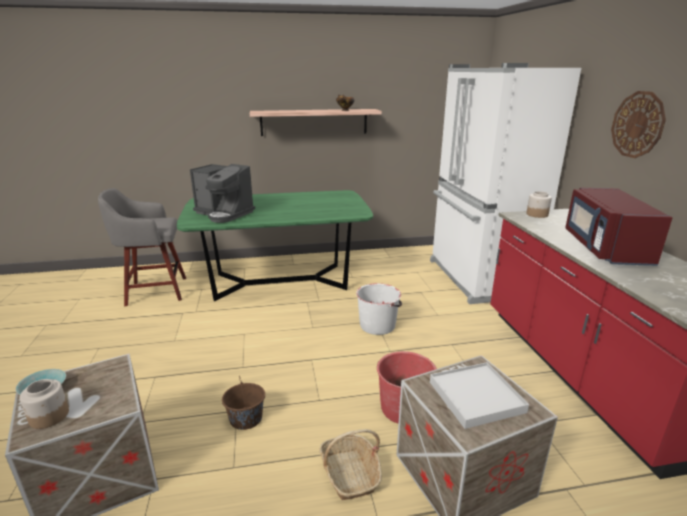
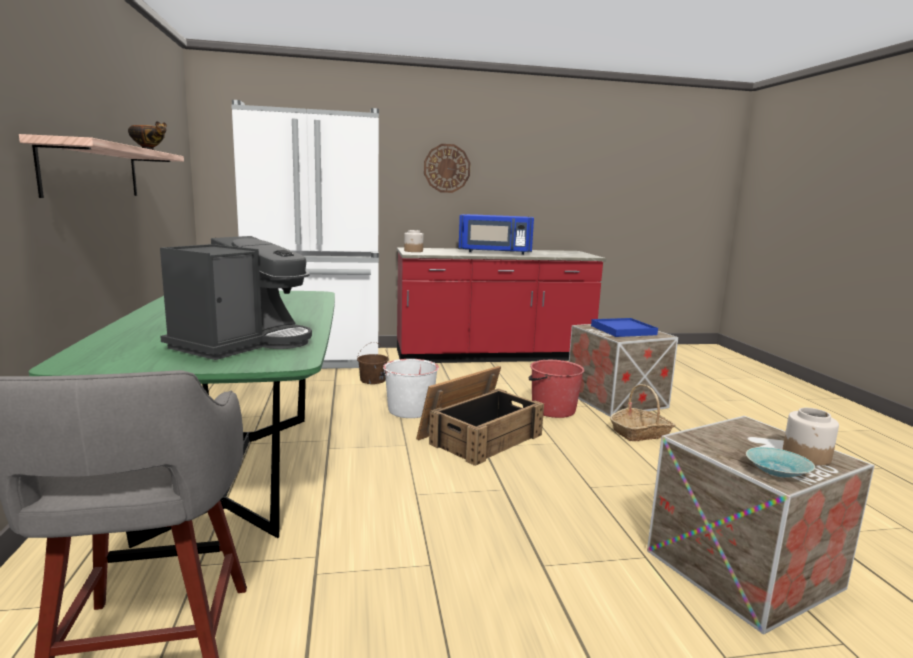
camera: 90 degrees left, 10 degrees down
brown bucket [222,376,265,430] -> brown bucket moved to [357,342,389,384]
white tray [430,362,529,429] -> blue tray [591,318,658,337]
red microwave [566,188,673,266] -> blue microwave [459,214,534,255]
none -> crate [416,366,544,466]

